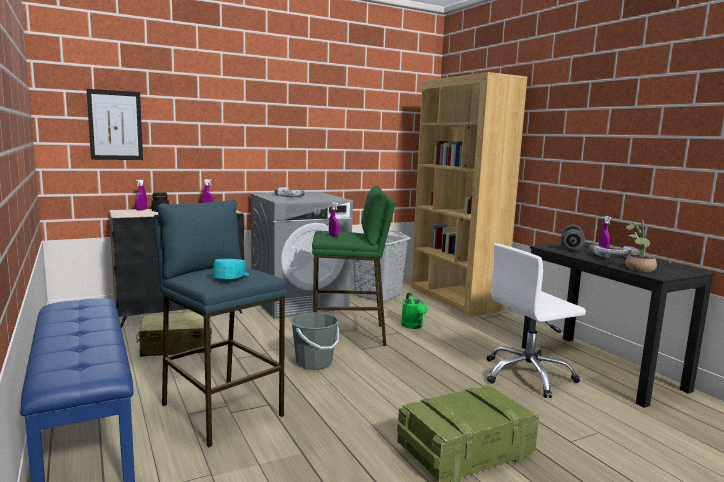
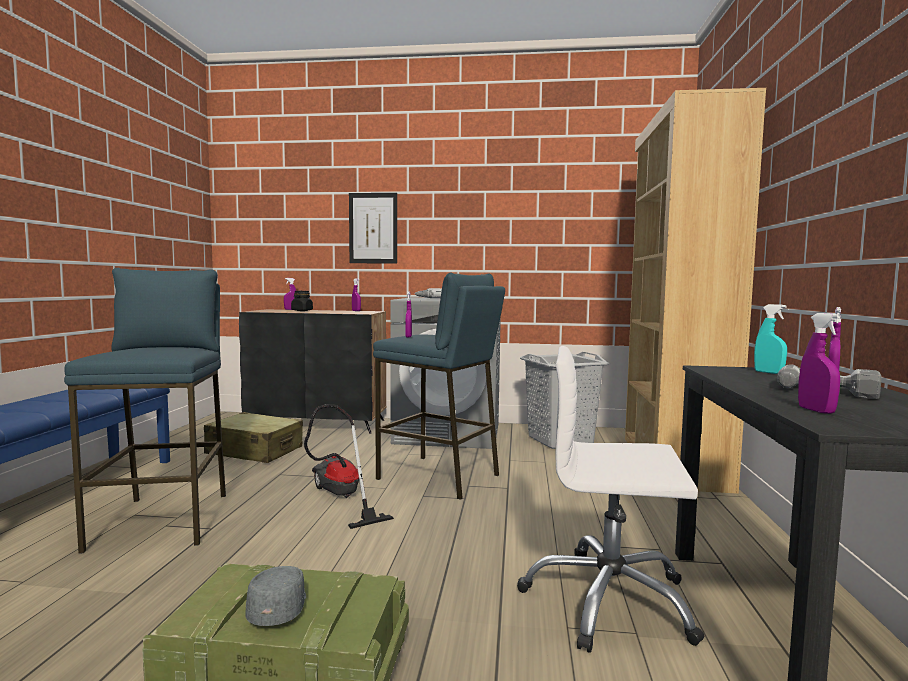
camera: 35 degrees right, 5 degrees down
picture [87,89,143,160] -> picture moved to [349,193,397,264]
turquoise cap [213,259,249,279] -> none
grey bucket [290,312,340,370] -> vacuum cleaner [304,404,394,529]
green stool [312,186,395,346] -> blue stool [373,273,505,500]
green watering can [401,293,428,329] -> none
grey dumbbell [561,224,585,250] -> turquoise spray bottle [754,304,787,374]
potted plant [625,220,657,272] -> purple spray bottle [798,313,840,414]
none -> grey cap [246,566,306,626]

